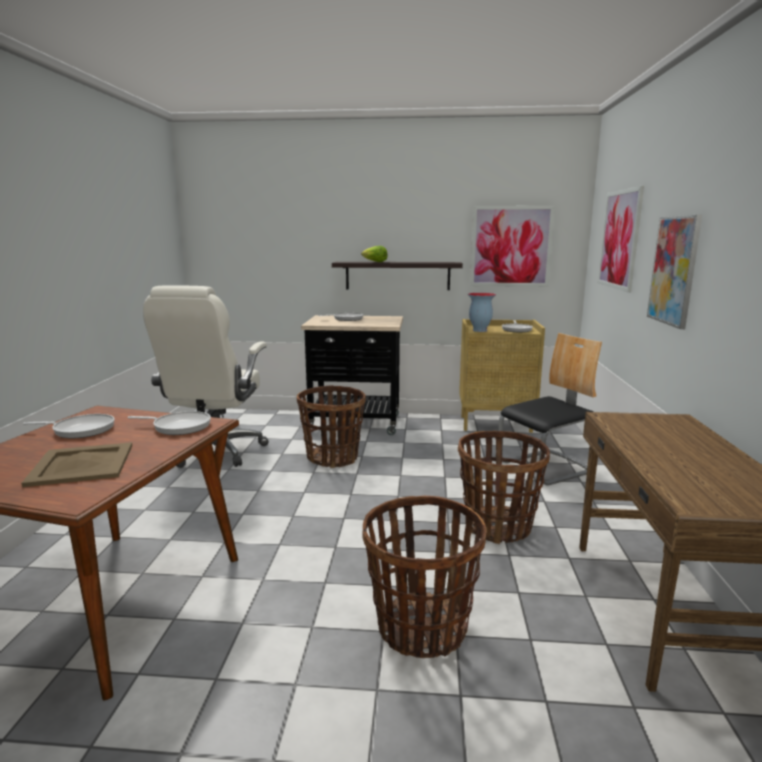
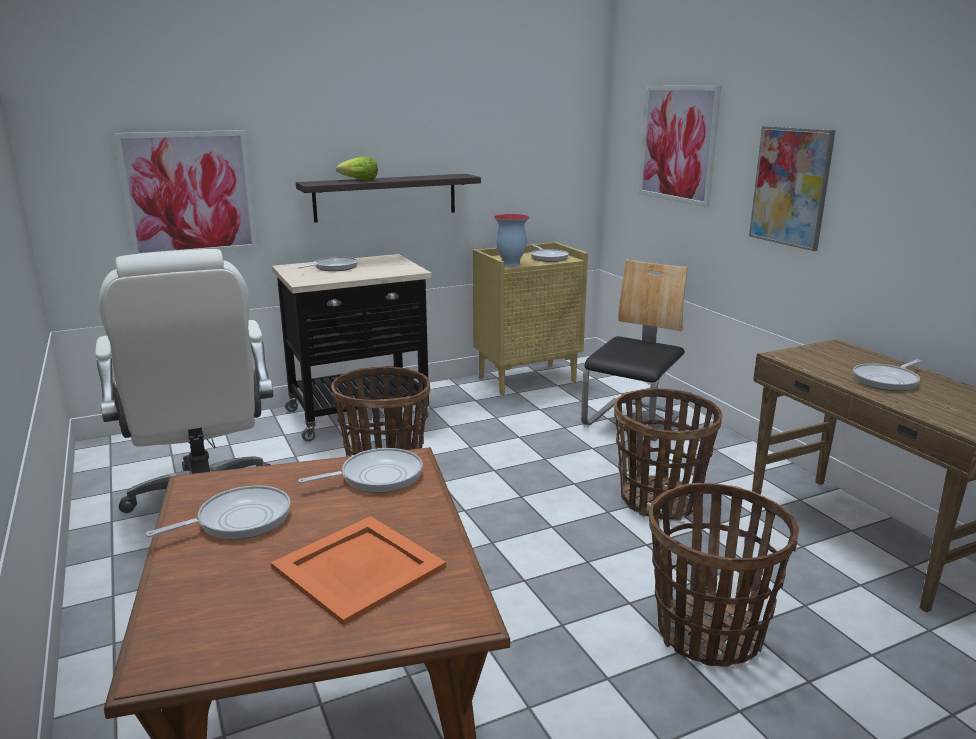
camera: 30 degrees left, 5 degrees up
beige tray [21,442,132,487] -> orange tray [271,516,446,626]
picture [470,206,555,287] -> picture moved to [113,130,258,254]
none -> frying pan [853,360,922,391]

